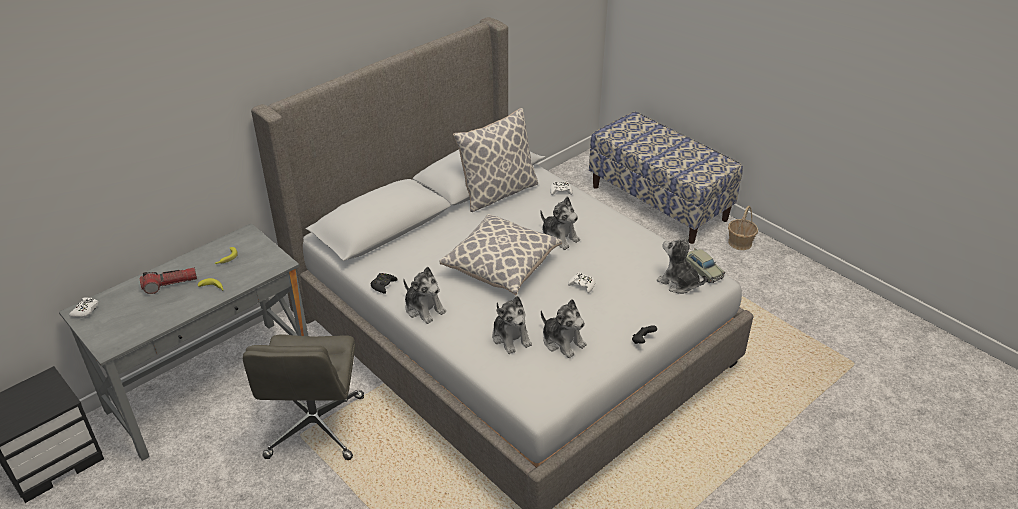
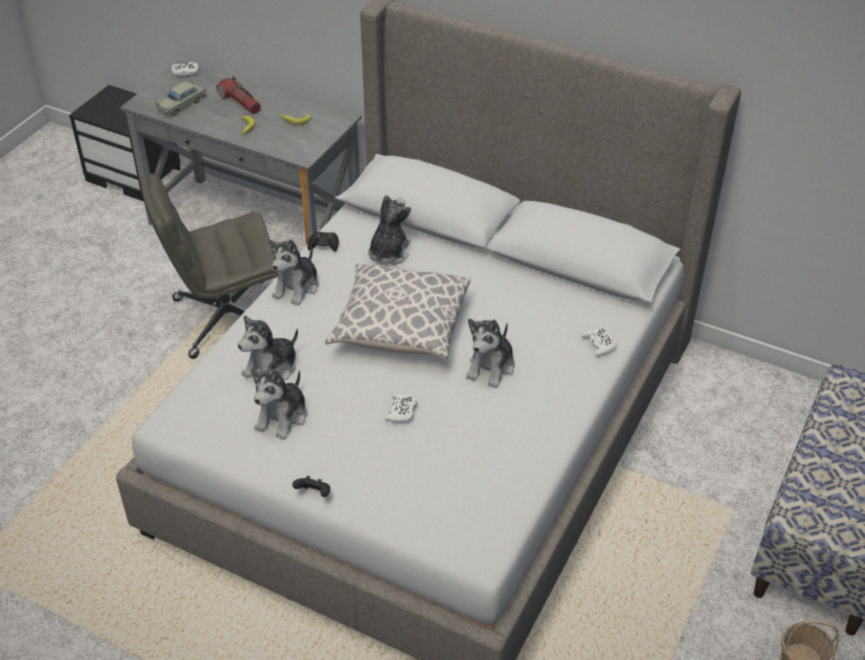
camera: 70 degrees right, 5 degrees up
pillow [453,108,538,212] -> none
plush toy [657,236,707,294] -> plush toy moved to [368,195,411,265]
beige toy car [685,248,725,283] -> beige toy car moved to [155,81,206,116]

